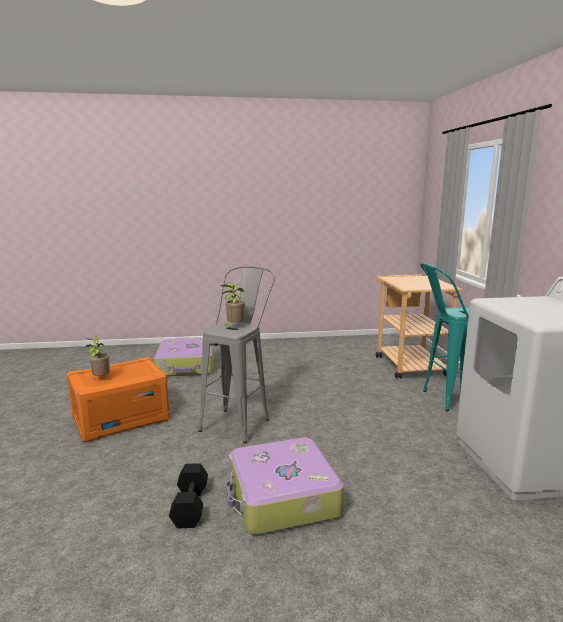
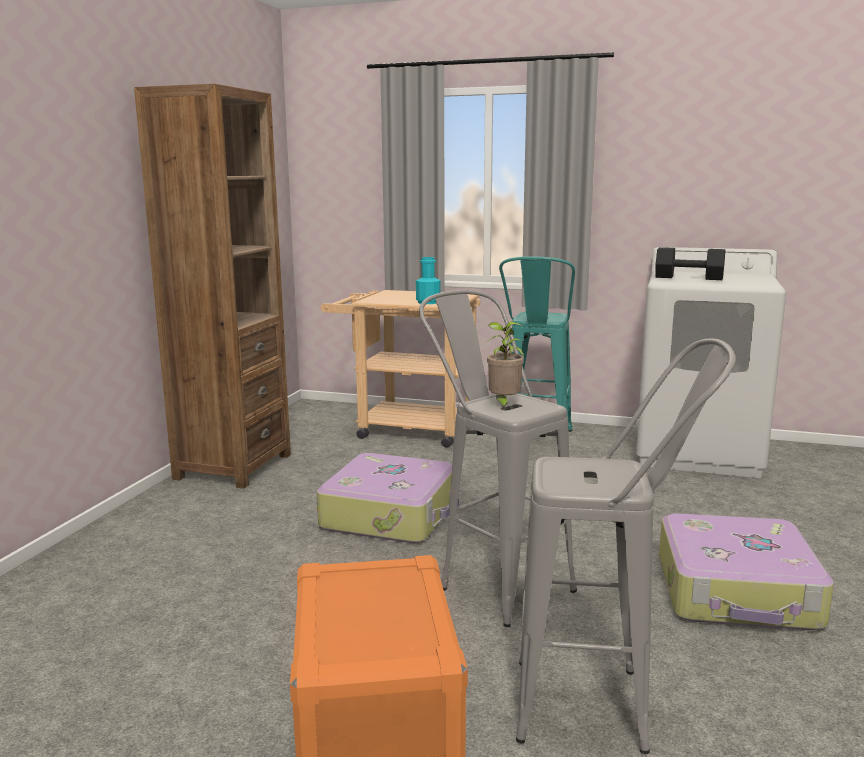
camera: 65 degrees left, 0 degrees up
potted plant [86,336,110,377] -> none
suitcase [154,338,214,376] -> suitcase moved to [317,453,459,543]
black dumbbell [169,463,208,528] -> black dumbbell moved to [655,247,726,280]
none -> brown bookcase [134,84,291,489]
none -> turquoise bottle [416,257,441,304]
none -> grey stool [516,338,736,754]

